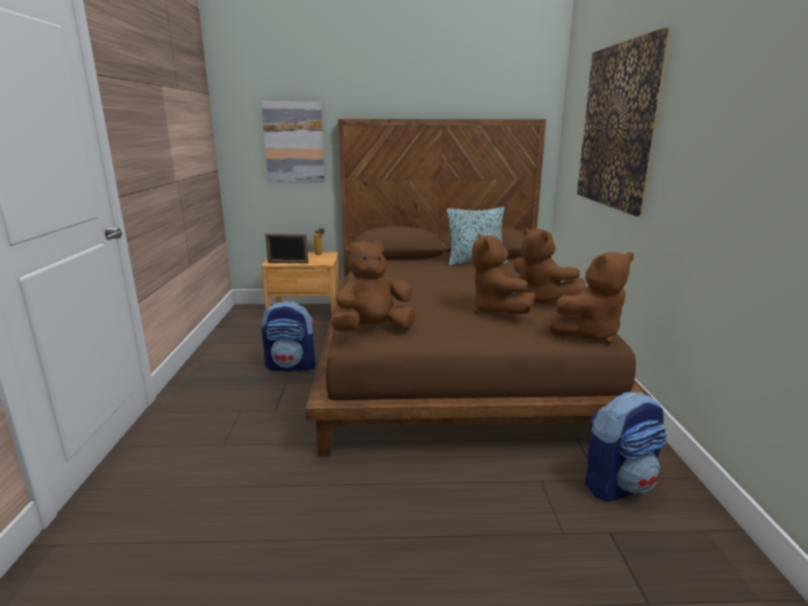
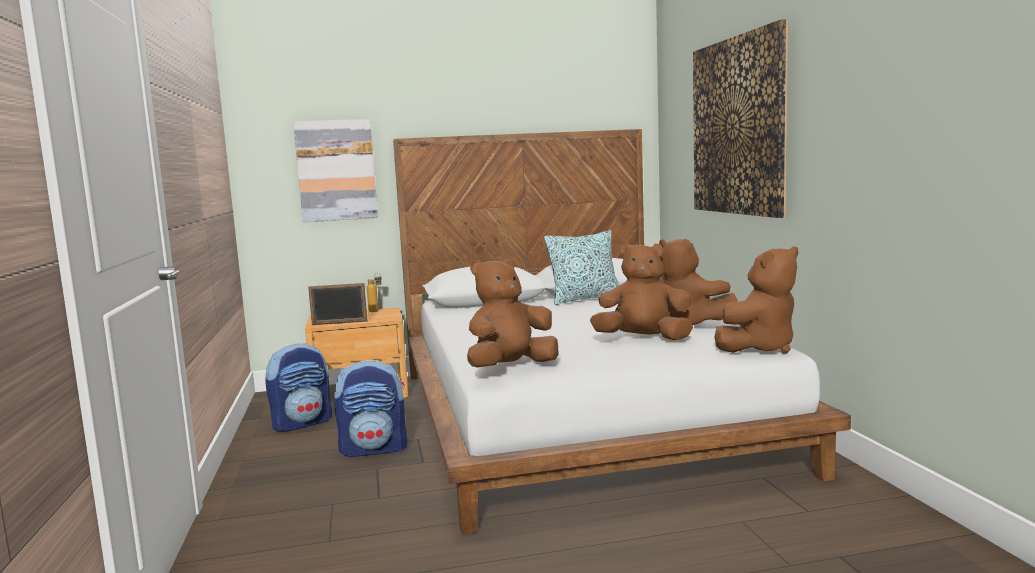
camera: 10 degrees left, 10 degrees down
brown bed [305,119,654,456] -> white bed [393,129,851,535]
brown plush toy [472,233,536,315] -> brown plush toy turned 120 degrees clockwise [590,242,693,340]
backpack [585,392,667,501] -> backpack moved to [265,343,332,432]

